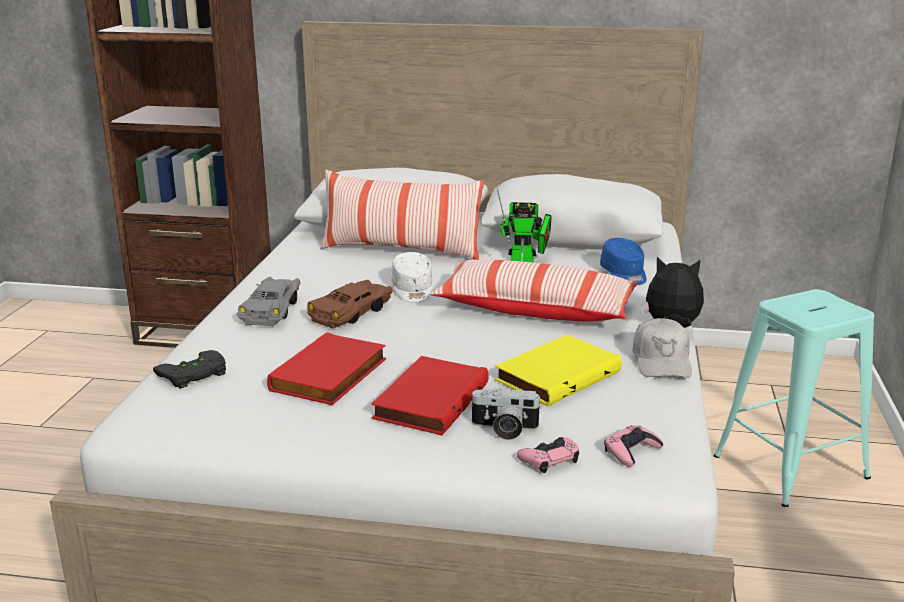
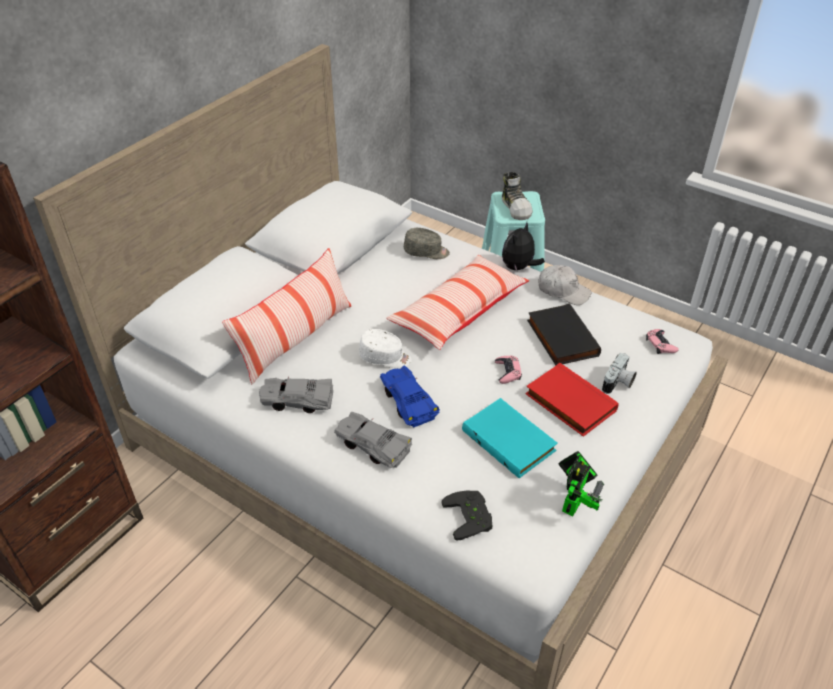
camera: 65 degrees left, 20 degrees up
red book [267,332,386,405] -> turquoise book [462,398,558,478]
brown toy car [307,280,393,329] -> blue toy car [380,365,440,427]
yellow book [495,335,622,406] -> black book [527,304,601,365]
toy robot [497,187,552,262] -> toy robot moved to [559,451,604,516]
pink game controller [517,437,579,473] -> pink game controller moved to [495,356,522,384]
blue cap [600,238,647,285] -> grey cap [404,228,450,259]
none -> grey toy car [259,377,333,413]
none -> shoe [502,172,533,220]

